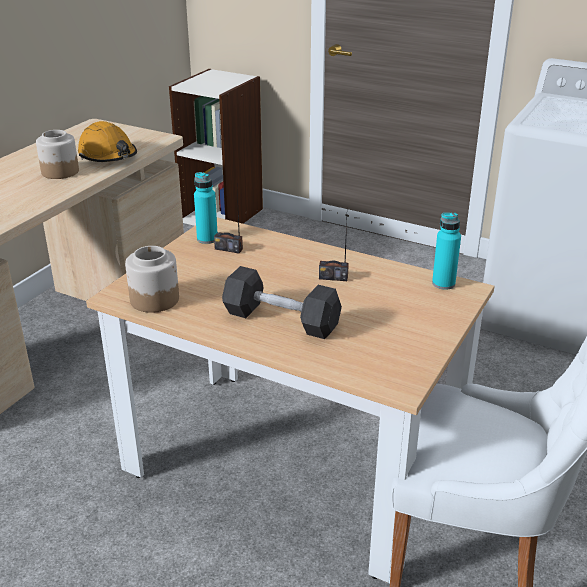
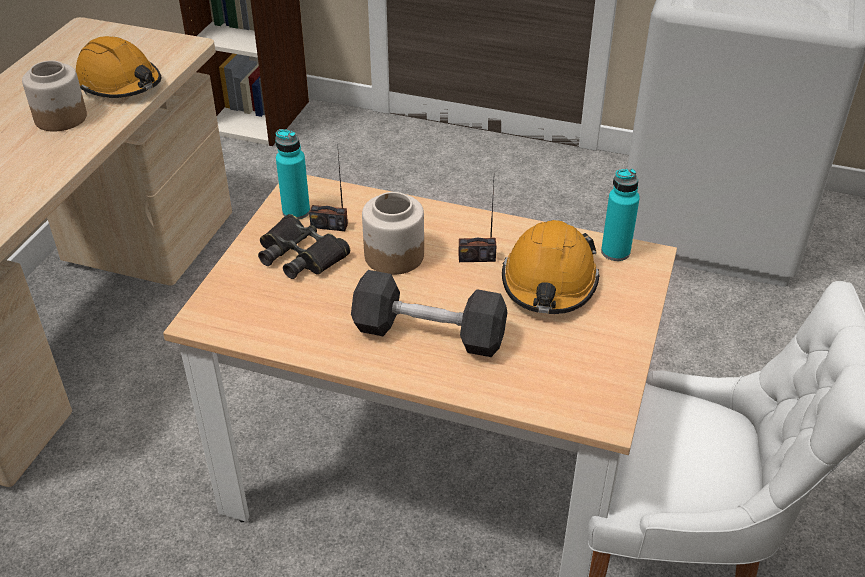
camera: 10 degrees left, 10 degrees up
jar [125,246,179,313] -> jar moved to [362,192,424,275]
none -> black binoculars [258,214,350,279]
none -> orange hard hat [502,220,600,314]

